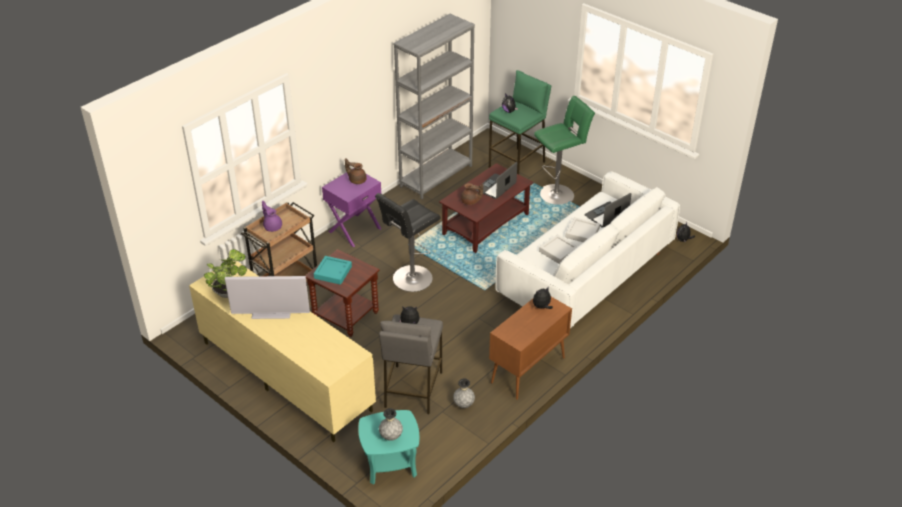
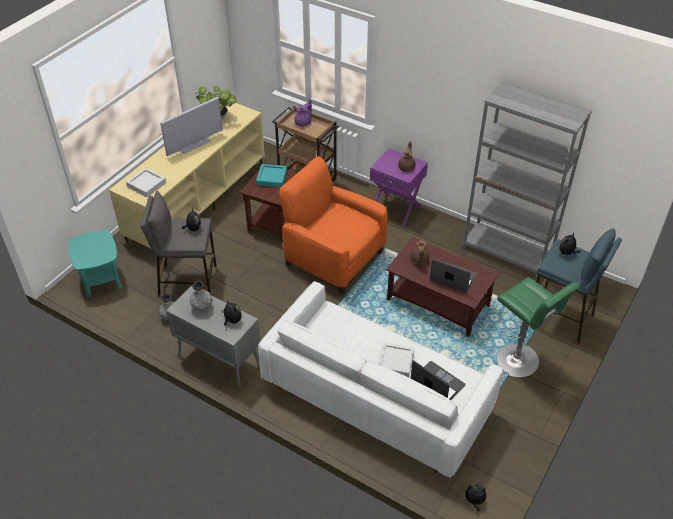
camera: 80 degrees right, 5 degrees up
television [225,276,310,319] -> television turned 120 degrees counterclockwise [160,97,223,157]
black stool [375,193,441,292] -> orange armchair [279,156,388,294]
grey vase [379,408,403,441] -> grey vase moved to [190,281,213,311]
green stool [489,70,551,174] -> blue stool [536,229,622,343]
brown cabinet [489,297,572,400] -> grey cabinet [166,286,260,389]
grey tray [539,235,578,264] -> grey tray moved to [126,168,166,197]

